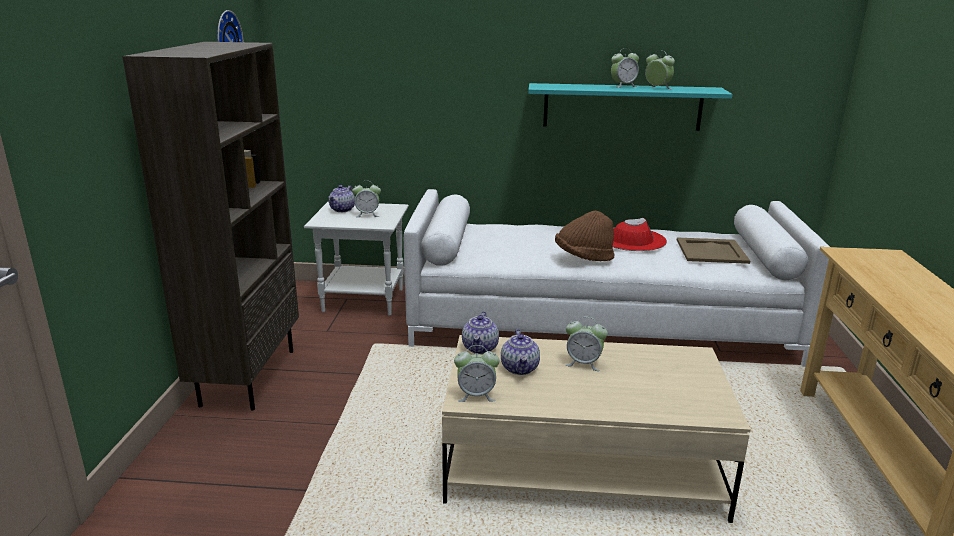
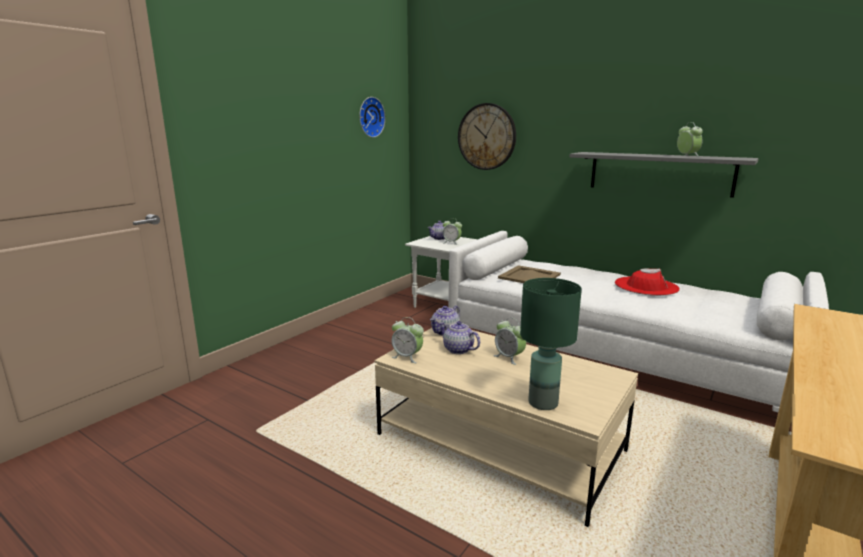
camera: 30 degrees right, 5 degrees down
brown bookcase [122,42,299,410] -> none
teapot [501,329,540,375] -> teapot turned 105 degrees clockwise [439,321,480,354]
turquoise shelf [528,83,733,131] -> grey shelf [569,152,759,198]
brown hat [555,211,615,261] -> none
alarm clock [611,48,639,88] -> none
beige tray [677,237,750,264] -> beige tray moved to [498,265,561,283]
none -> wall clock [458,103,516,170]
none -> green table lamp [520,278,582,410]

